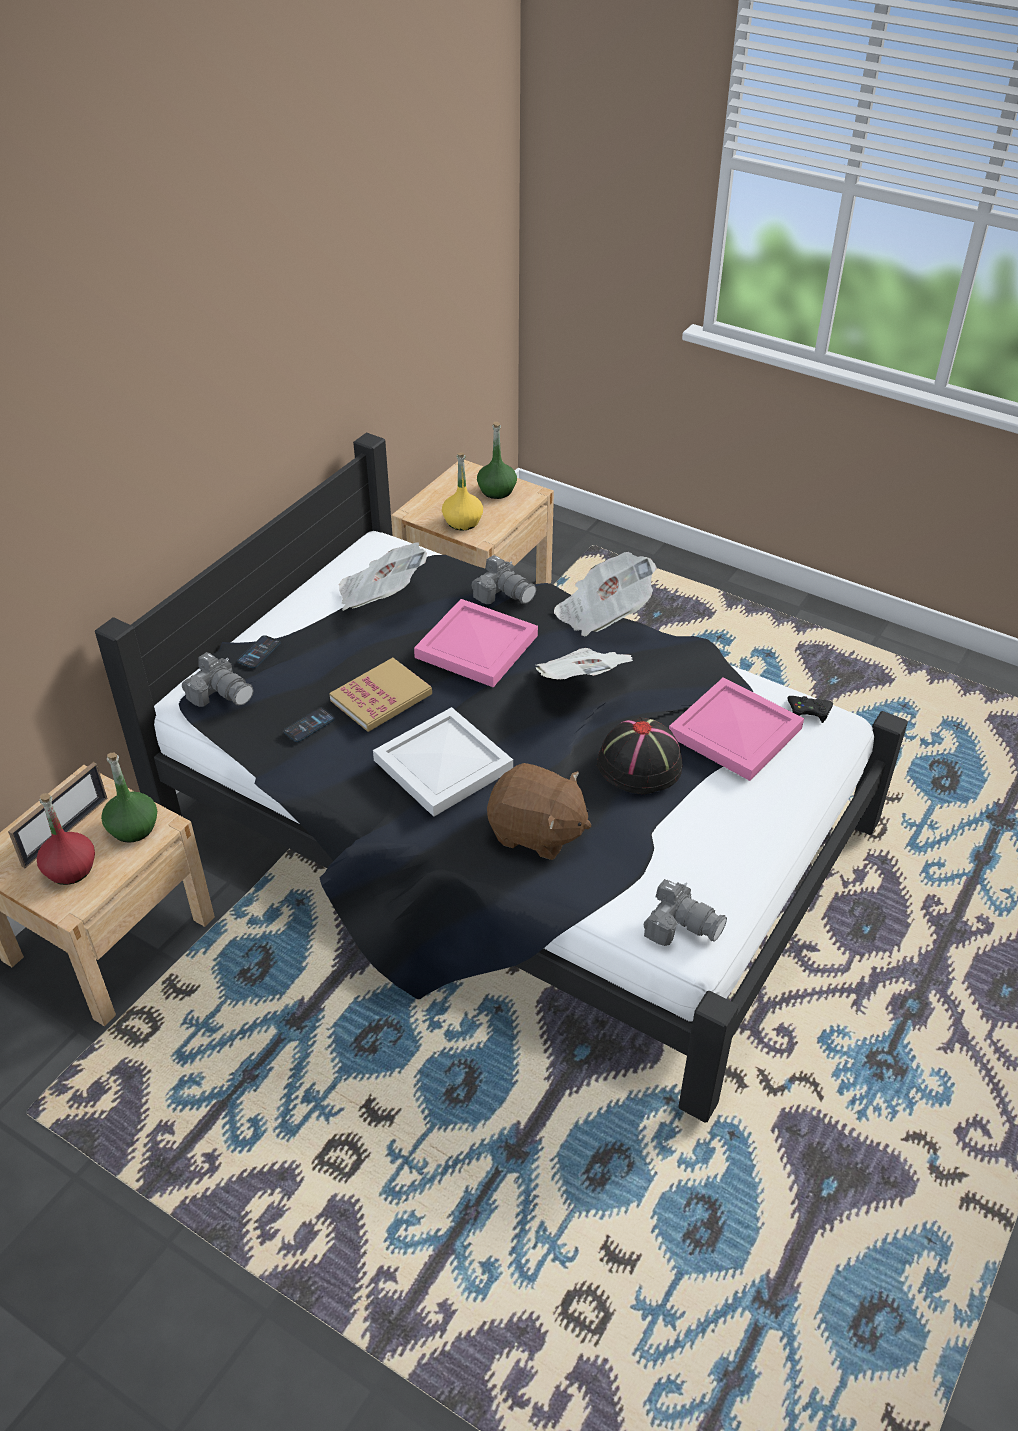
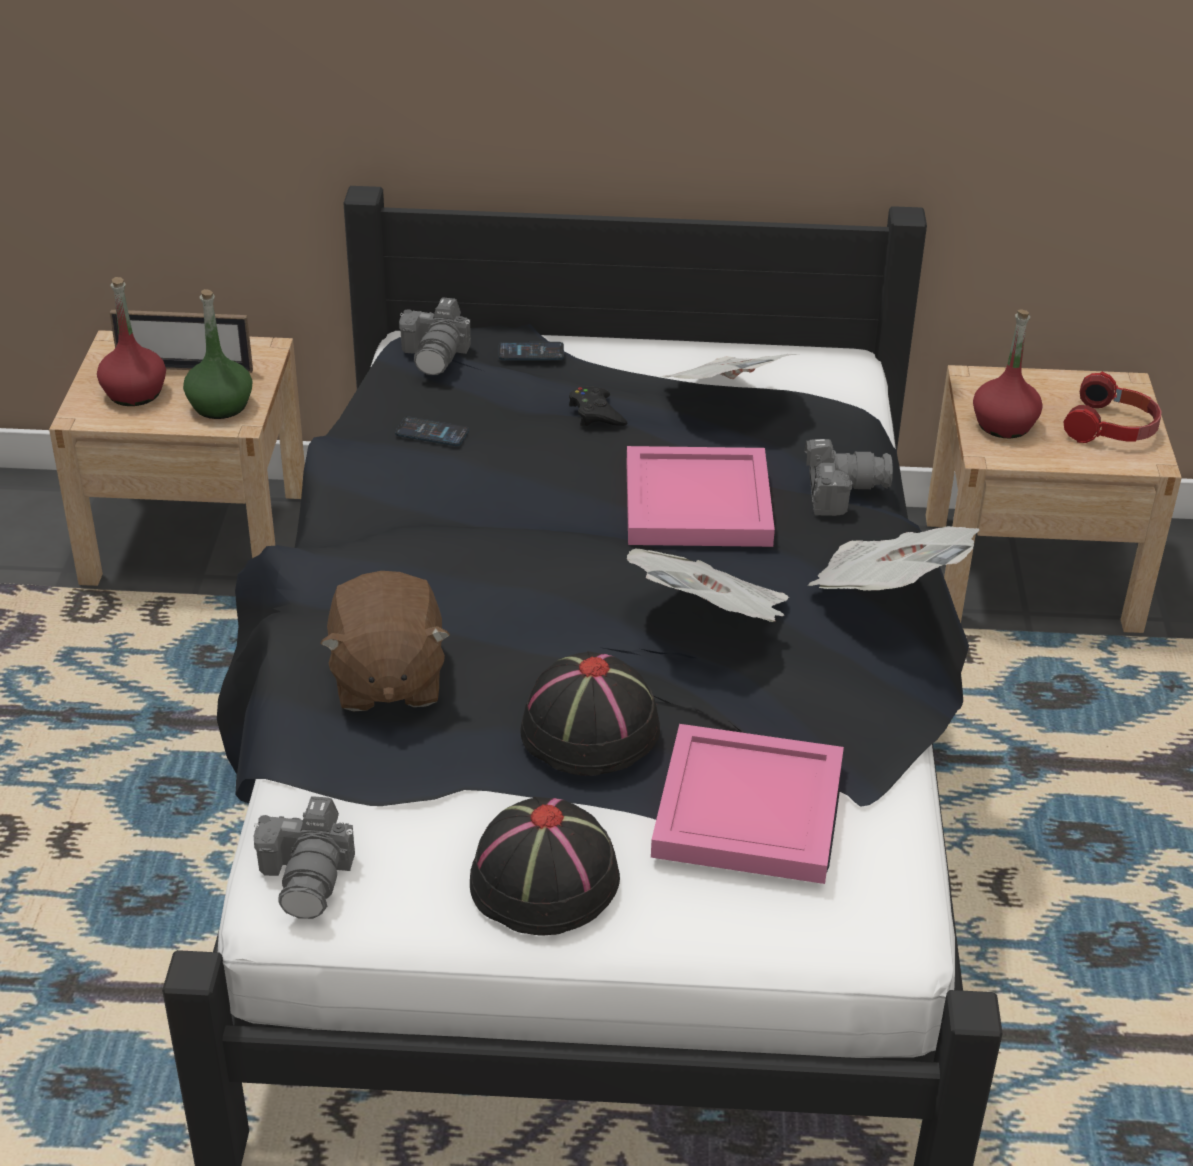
camera: 60 degrees right, 5 degrees down
book [329,658,432,732] -> none
white tray [373,707,513,817] -> none
yellow bottle [442,453,483,530] -> red bottle [973,309,1043,438]
camera [471,555,536,604] -> camera turned 105 degrees counterclockwise [804,439,893,516]
green bottle [477,422,517,499] -> headphones [1064,371,1162,443]
black game controller [788,696,833,723] -> black game controller moved to [569,387,627,426]
none -> black hat [470,797,620,936]

